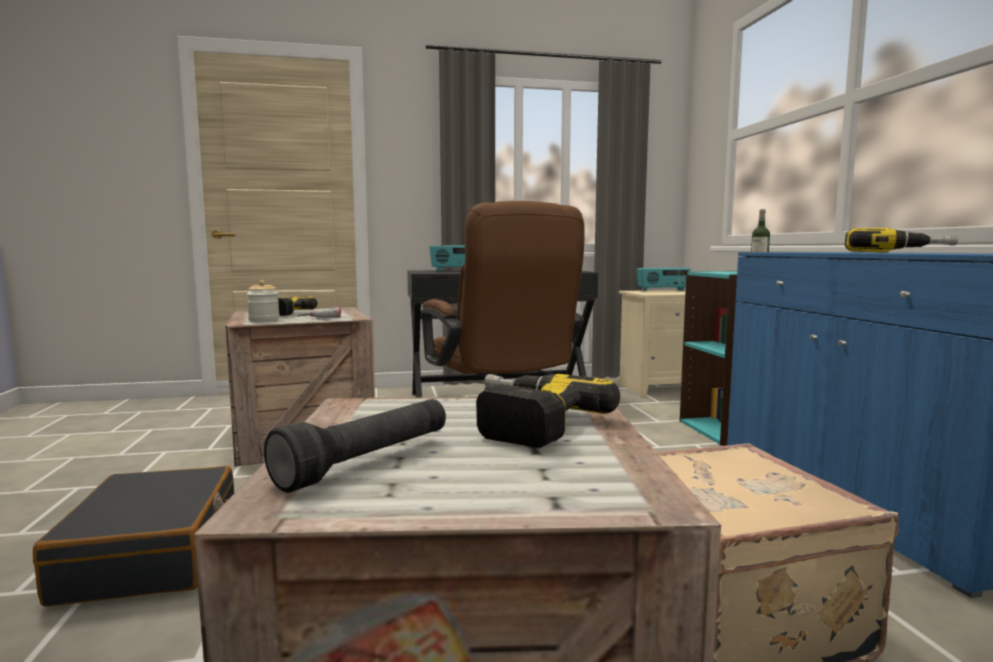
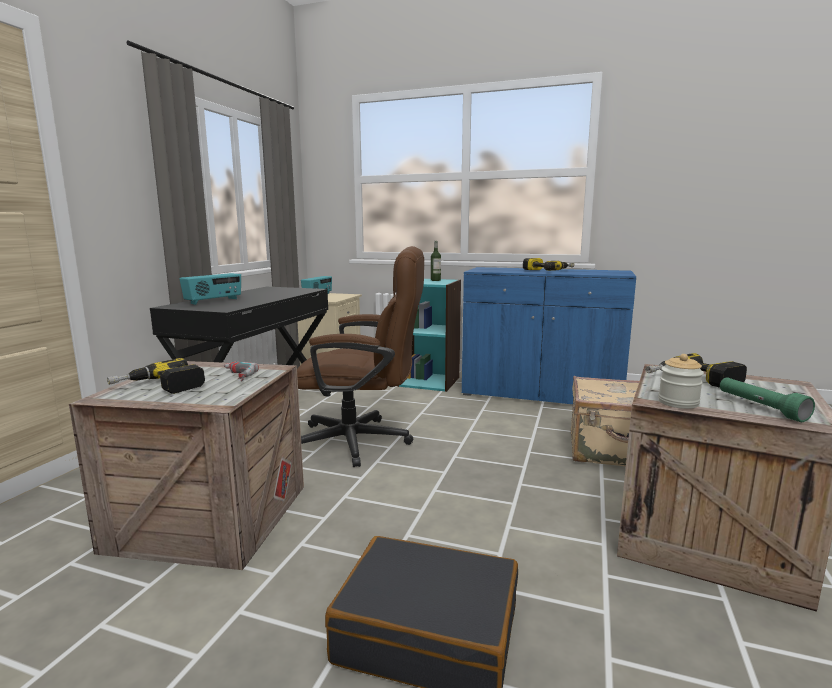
camera: 60 degrees left, 5 degrees up
jar [247,280,280,322] -> jar moved to [658,354,704,409]
black flashlight [264,399,446,493] -> green flashlight [720,377,815,422]

